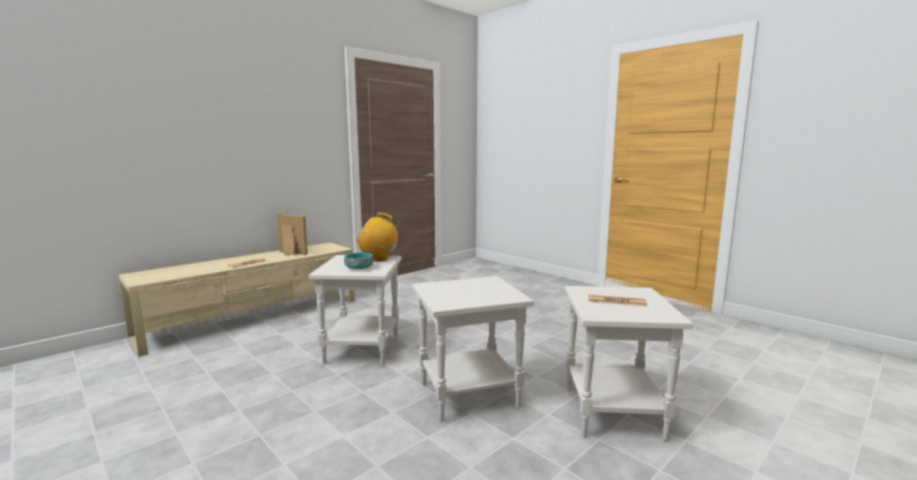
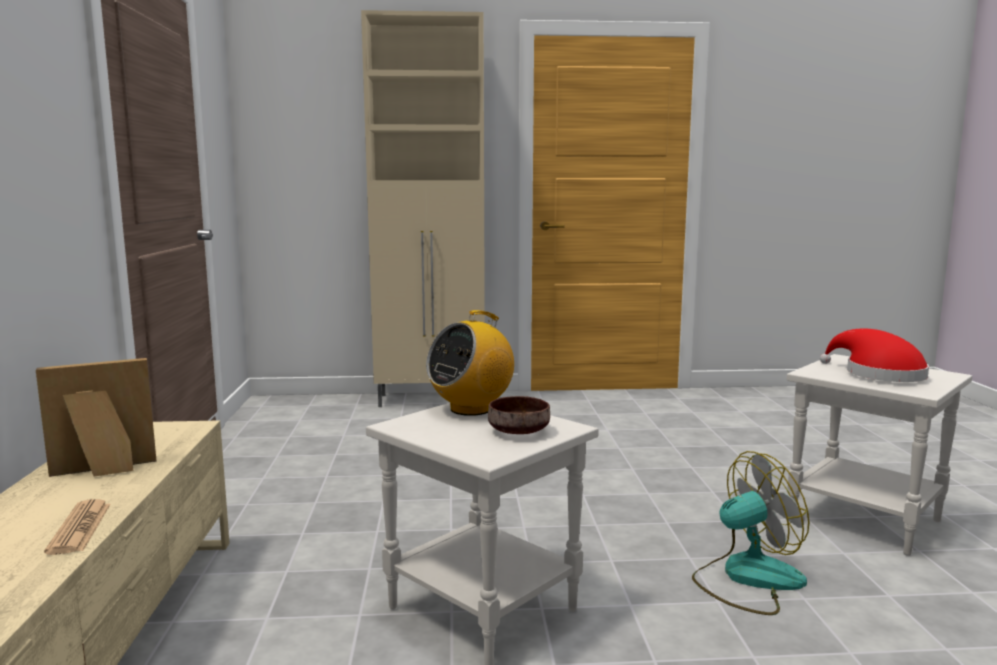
camera: 50 degrees left, 0 degrees up
turquoise bowl [344,253,374,269] -> brown bowl [488,396,550,434]
white side table [412,276,534,422] -> fan [692,451,810,615]
newspaper [588,295,647,306] -> red hat [820,329,929,382]
none -> beige cabinet [361,10,485,407]

